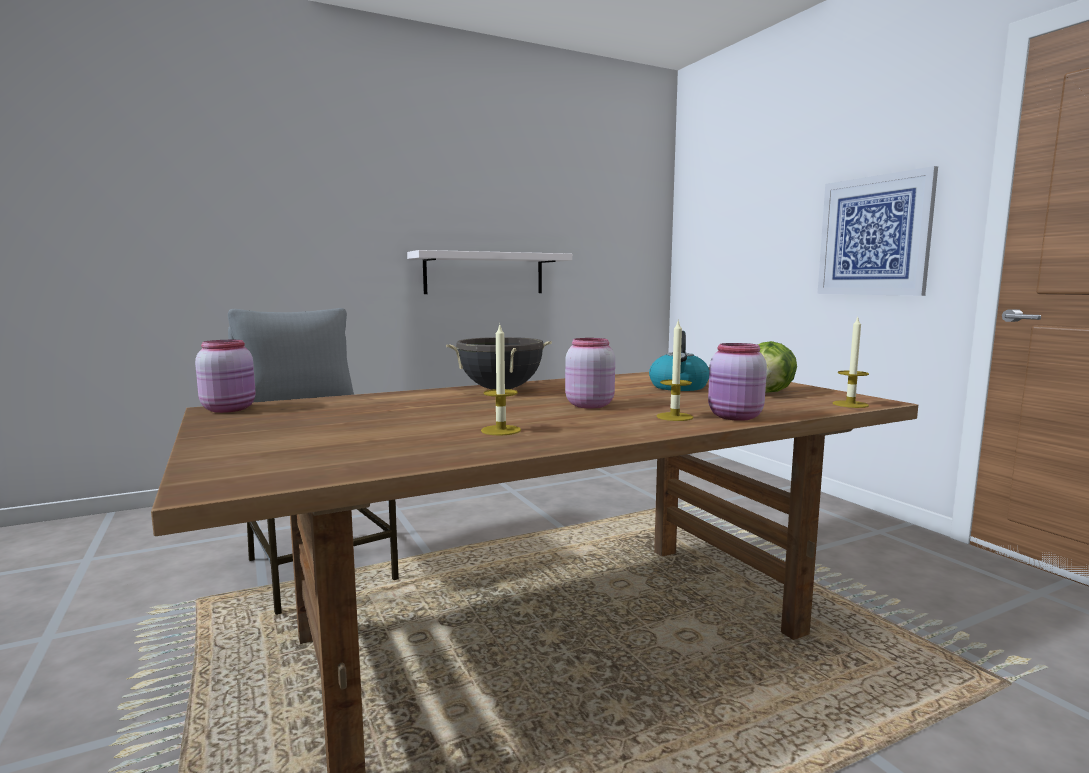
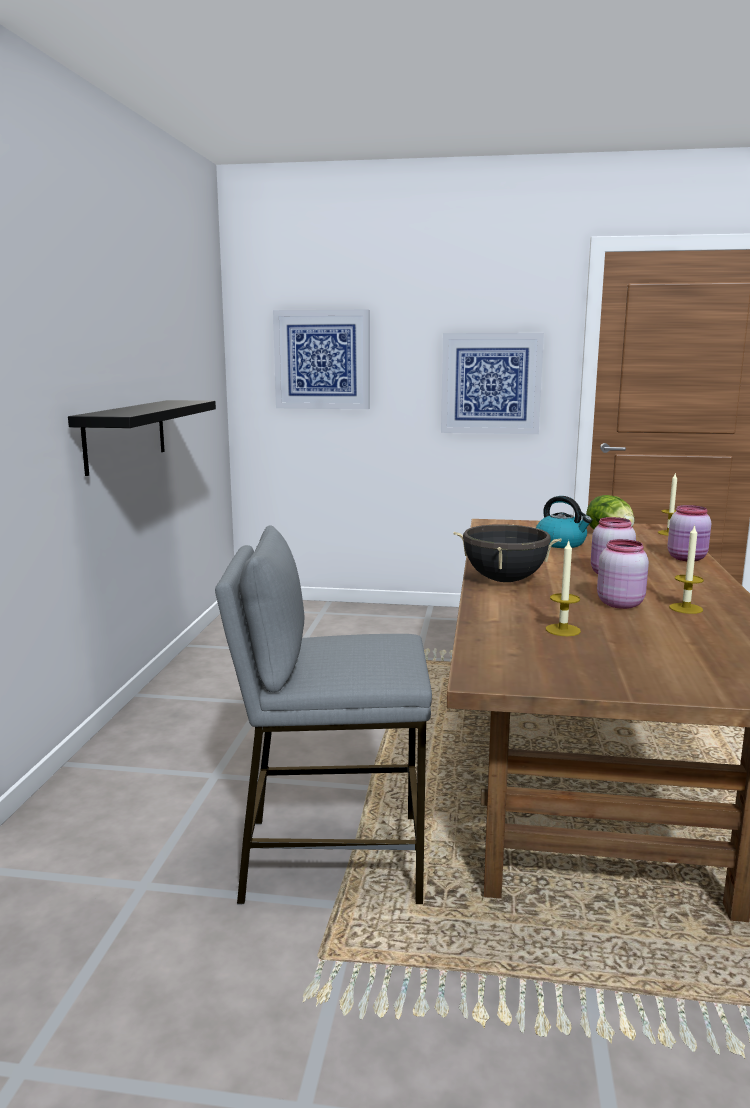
camera: 55 degrees left, 5 degrees up
pink jar [195,340,256,413] -> pink jar moved to [597,539,649,609]
white shelf [407,250,572,294] -> black shelf [68,400,216,476]
candle [656,321,693,421] -> candle moved to [546,540,581,636]
none -> picture [273,310,370,409]

